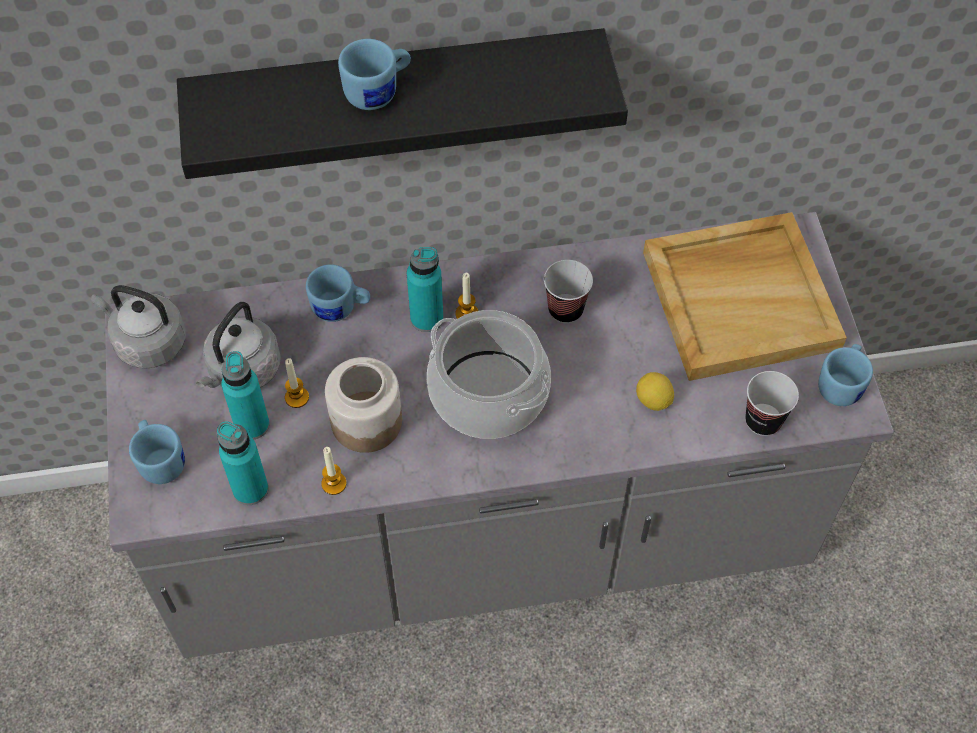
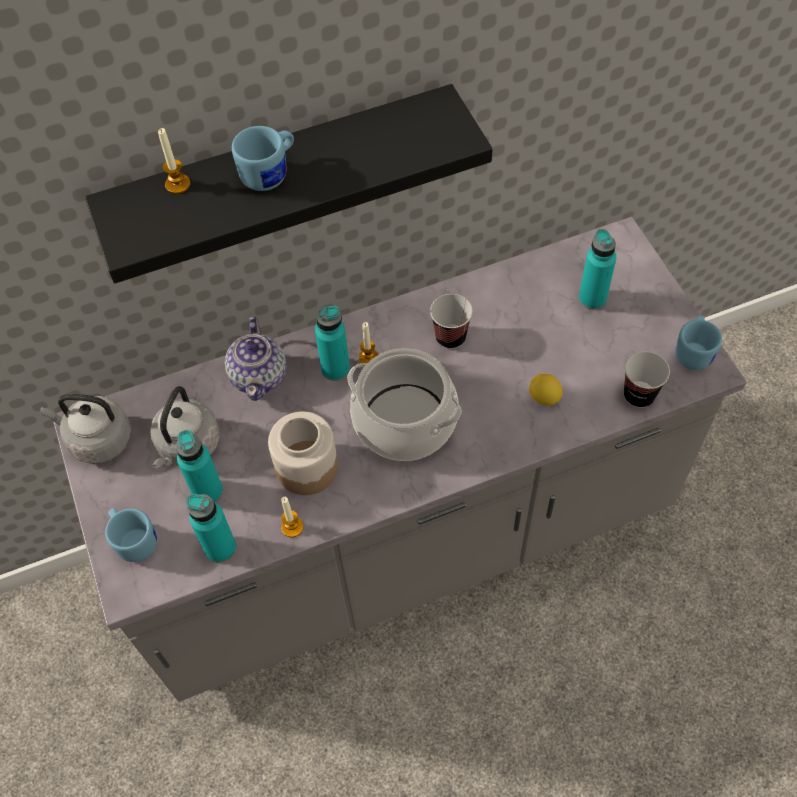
camera: 10 degrees left, 0 degrees up
candle [285,358,309,408] -> candle moved to [158,128,190,194]
blue mug [306,264,370,322] -> teapot [225,316,287,401]
beige tray [643,212,847,381] -> turquoise bottle [579,229,616,310]

